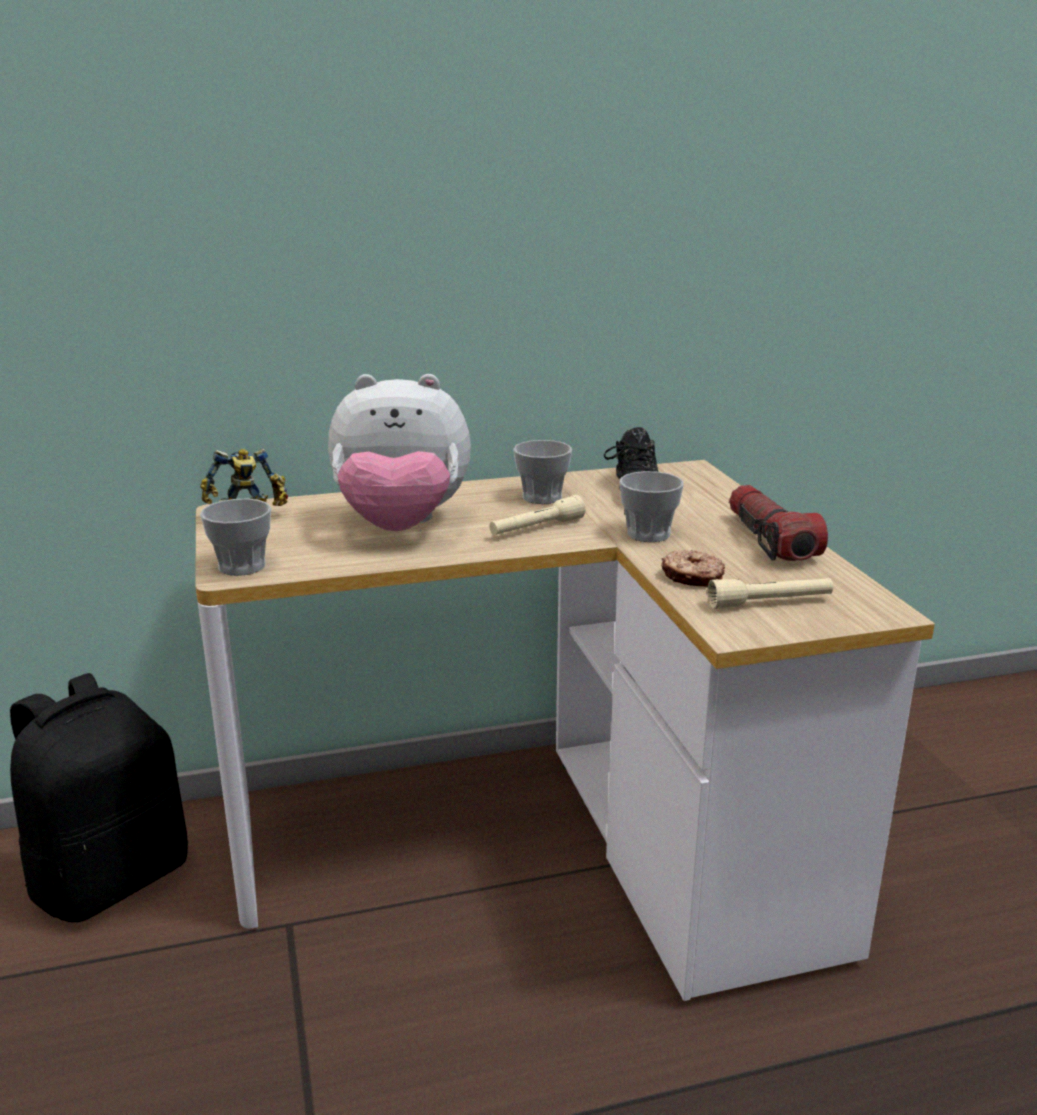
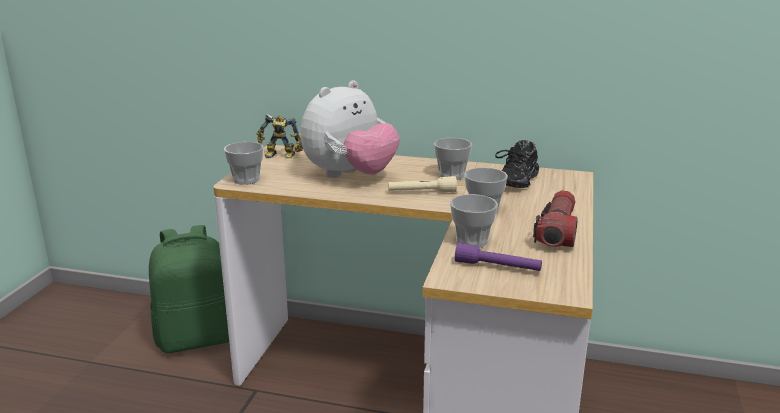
camera: 30 degrees right, 0 degrees up
black backpack [10,673,188,922] -> green backpack [149,225,229,353]
plush toy [328,374,471,531] -> plush toy turned 75 degrees counterclockwise [301,80,400,178]
donut [661,550,725,587] -> cup [450,194,498,248]
beige flashlight [708,578,833,609] -> purple flashlight [455,242,542,271]

